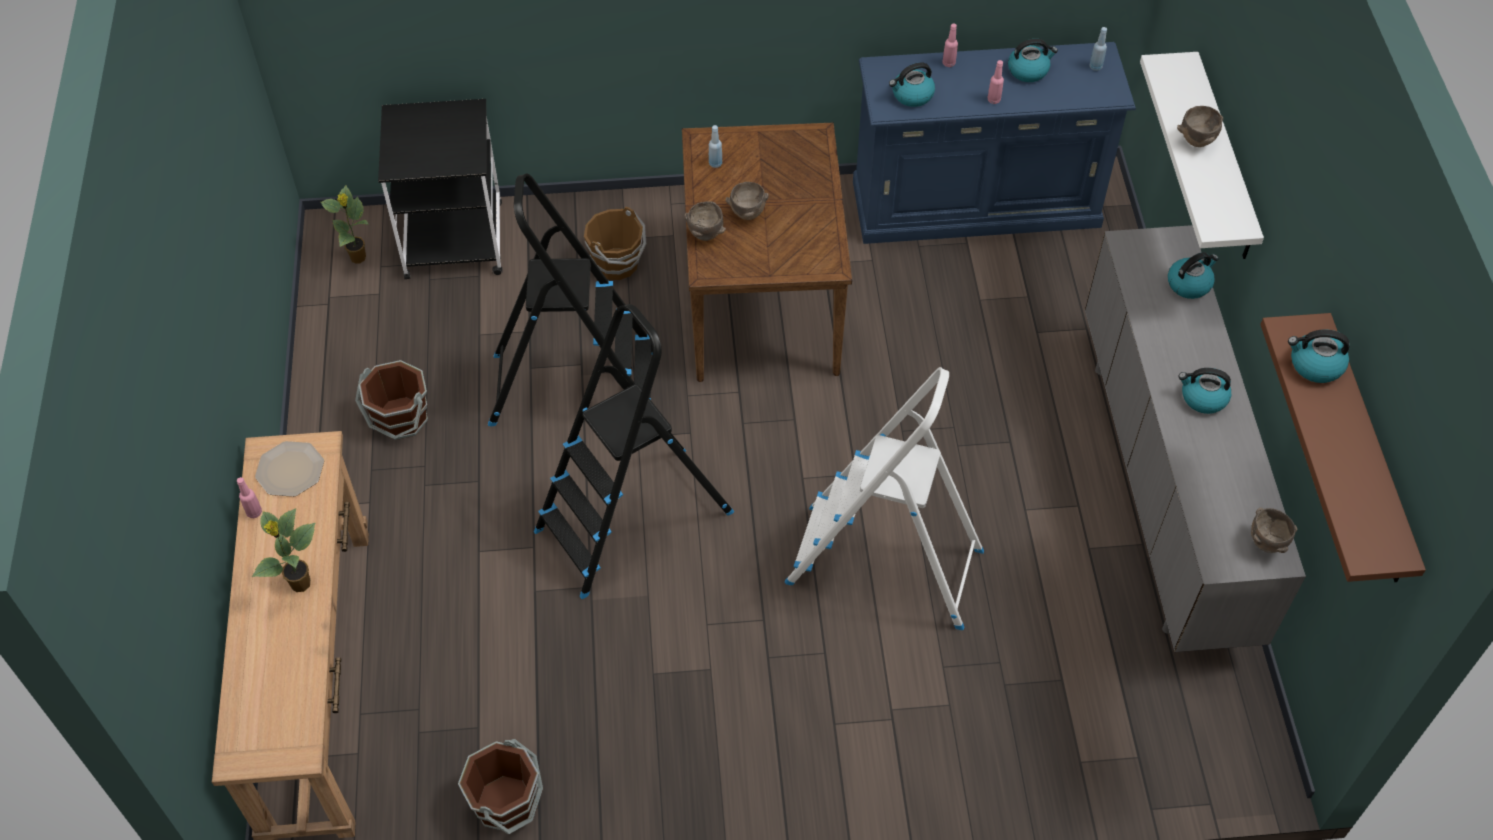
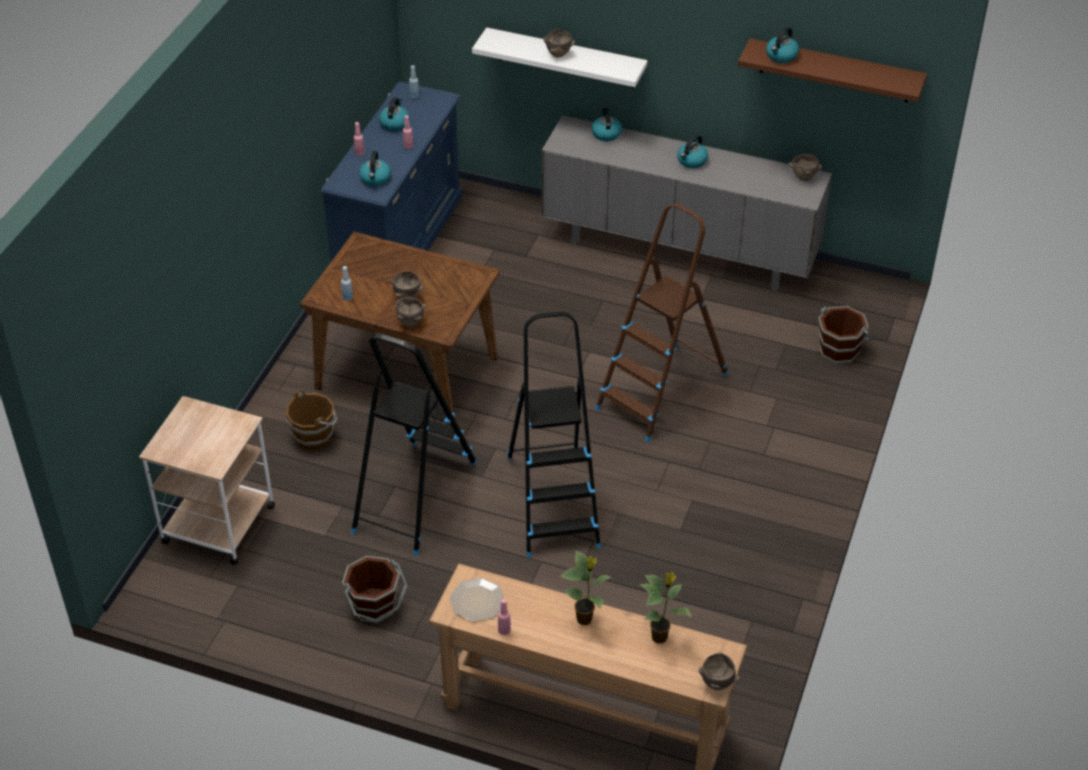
camera: 65 degrees left, 10 degrees down
potted plant [321,185,369,264] -> potted plant moved to [639,572,692,643]
black cart [378,99,502,279] -> beige cart [139,396,275,565]
brown bucket [458,739,543,834] -> brown bucket moved to [818,306,872,364]
white step ladder [785,367,984,630] -> brown step ladder [595,204,729,442]
none -> brown bowl [699,653,739,690]

